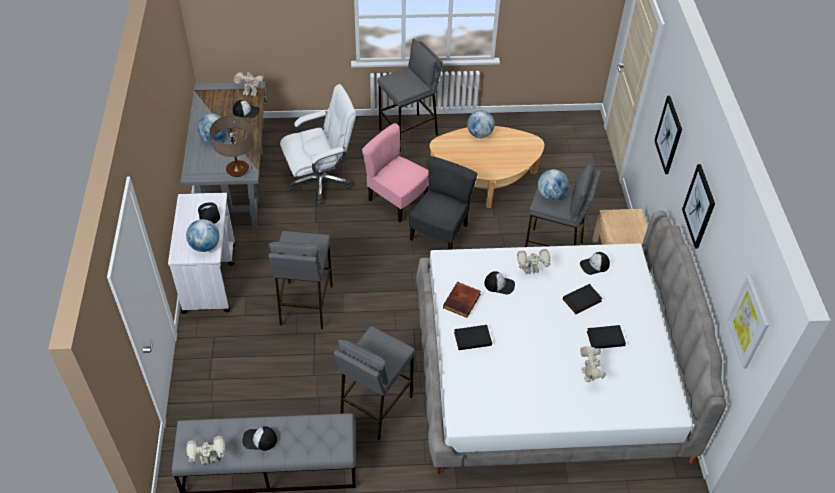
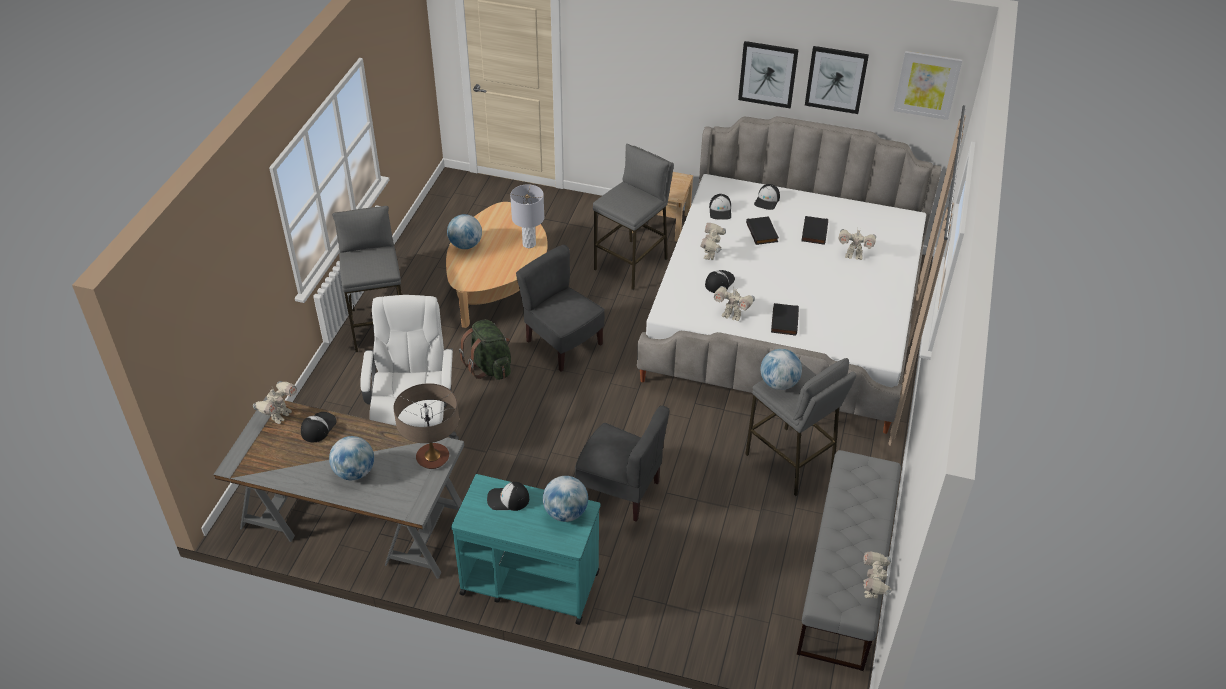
camera: 70 degrees left, 5 degrees down
white cart [168,193,236,314] -> turquoise cart [451,474,600,625]
cap [242,426,277,451] -> cap moved to [754,184,780,210]
grey stool [268,231,333,329] -> grey chair [575,406,670,522]
pink chair [362,123,429,222] -> green backpack [459,319,511,380]
book [443,282,481,318] -> toy robot [714,286,755,321]
globe [538,169,569,200] -> globe moved to [761,349,802,390]
picture [654,96,682,174] -> picture moved to [805,46,869,114]
none -> grey table lamp [510,184,544,248]

